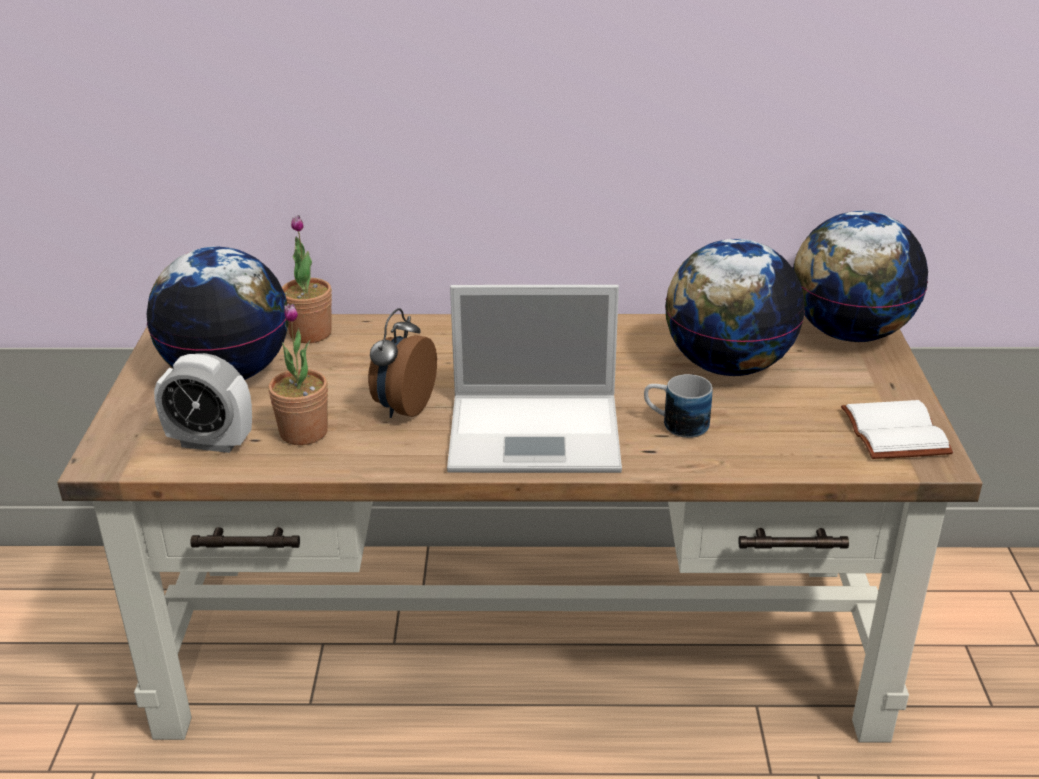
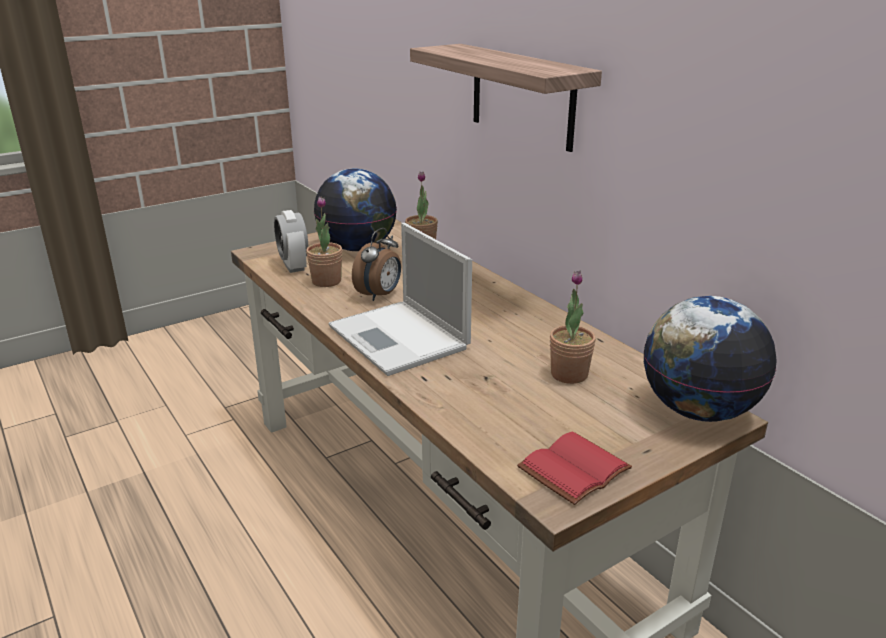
camera: 55 degrees right, 5 degrees down
alarm clock [368,308,437,418] -> alarm clock turned 135 degrees clockwise [352,228,401,301]
mug [644,374,712,438] -> none
globe [665,239,805,376] -> potted plant [550,271,596,384]
white book [841,400,953,459] -> red book [517,431,632,505]
none -> shelf [410,44,602,152]

